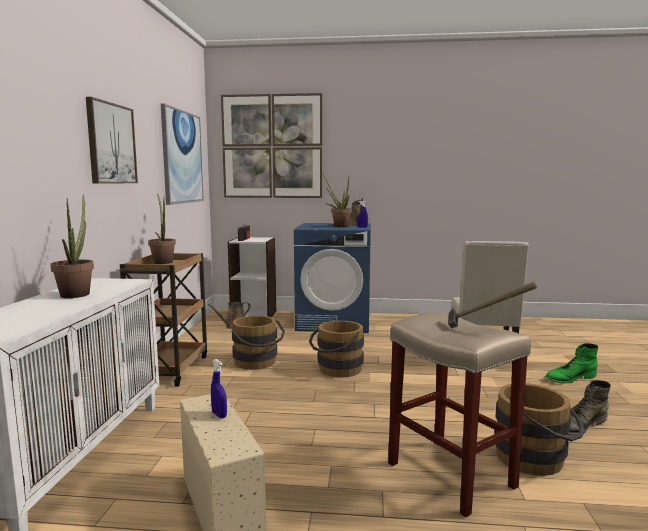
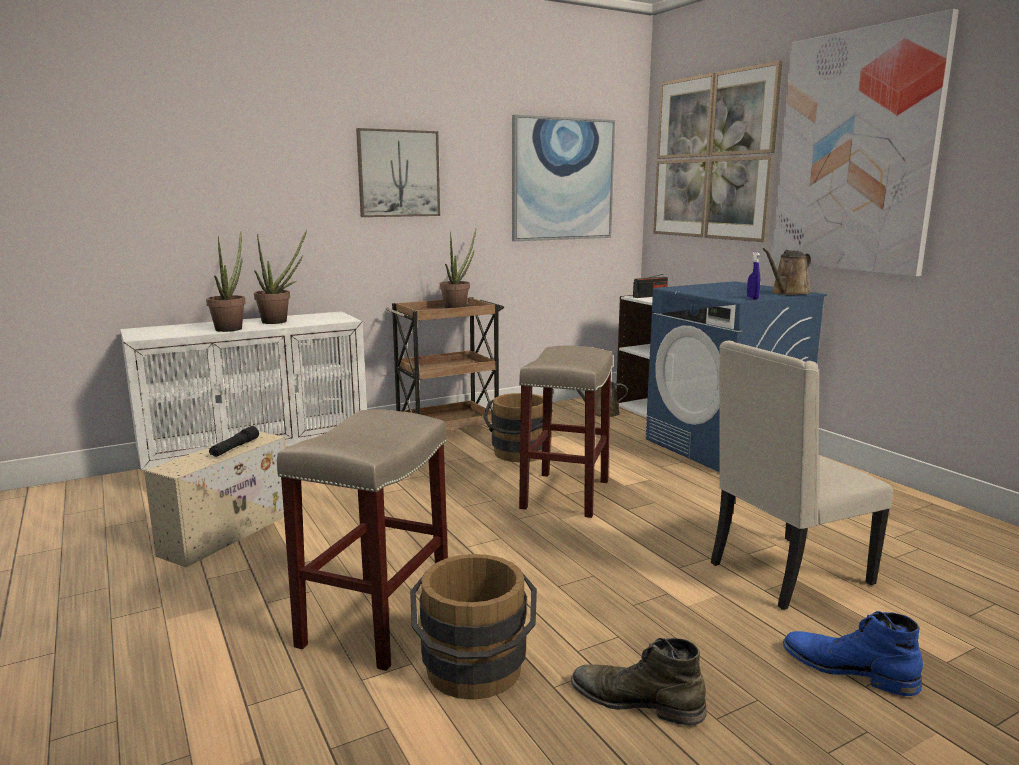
camera: 55 degrees right, 5 degrees up
blue spray bottle [211,359,227,418] -> black flashlight [209,426,259,457]
brown bucket [309,321,364,377] -> beige stool [519,346,613,518]
potted plant [323,174,352,227] -> potted plant moved to [206,231,246,332]
hammer [448,282,537,328] -> none
green boot [545,343,598,384] -> blue boot [783,611,923,696]
none -> picture [772,9,959,277]

